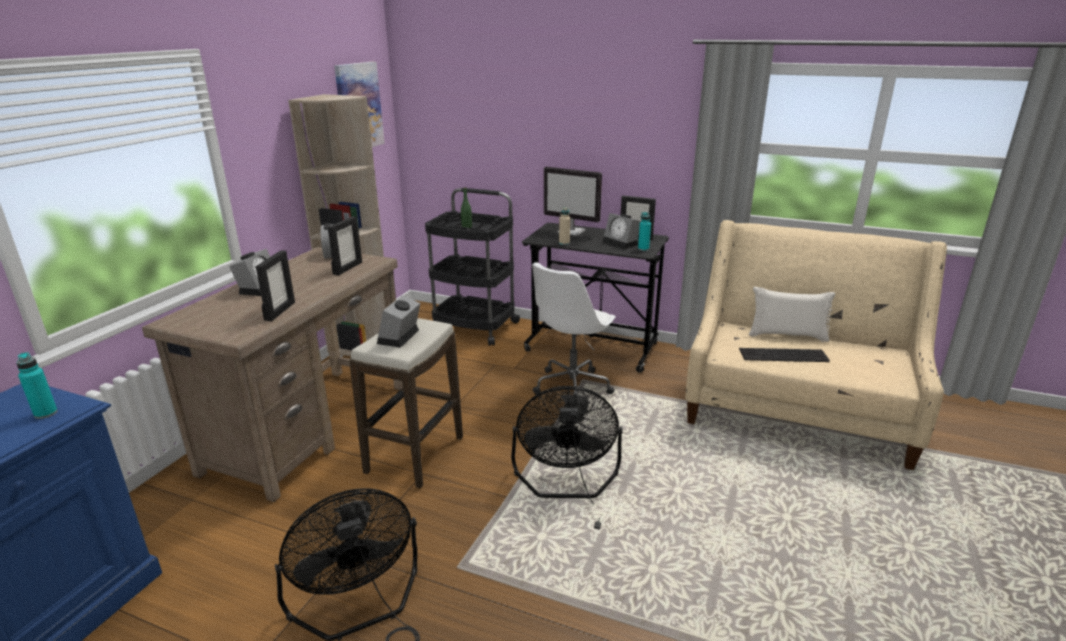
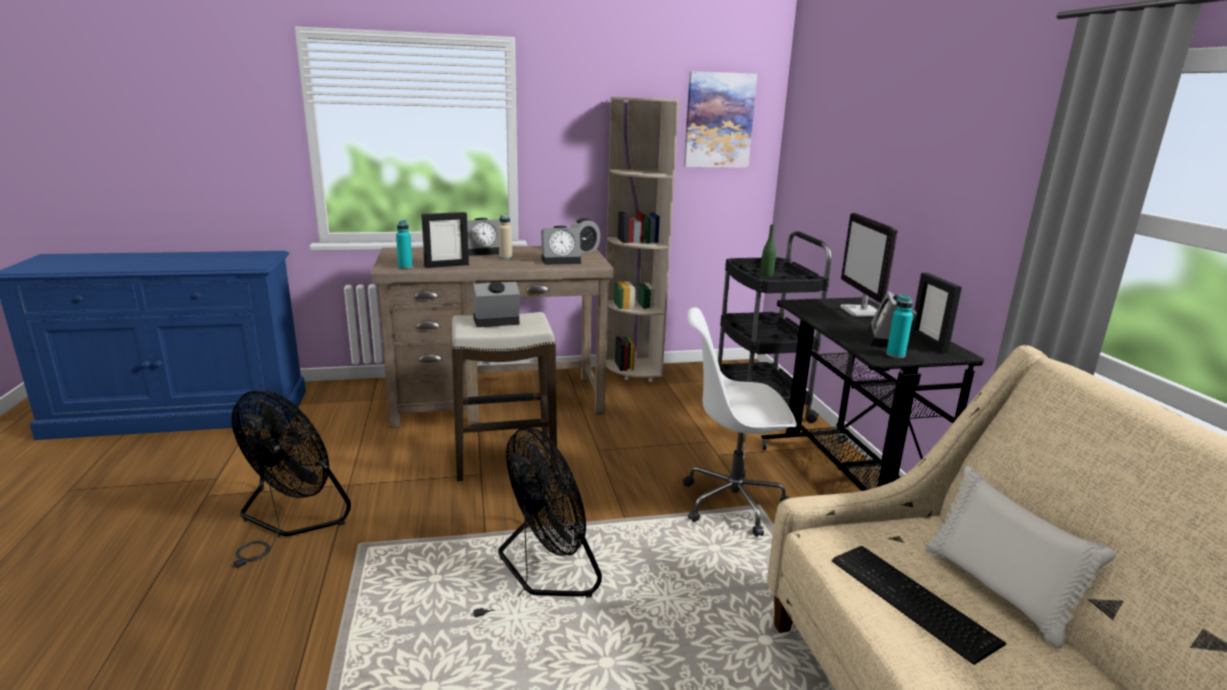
camera: 55 degrees right, 5 degrees down
turquoise bottle [16,352,58,419] -> turquoise bottle moved to [396,220,413,269]
picture frame [328,216,362,275] -> alarm clock [541,226,581,265]
beige bottle [559,207,570,245] -> beige bottle moved to [499,214,512,259]

